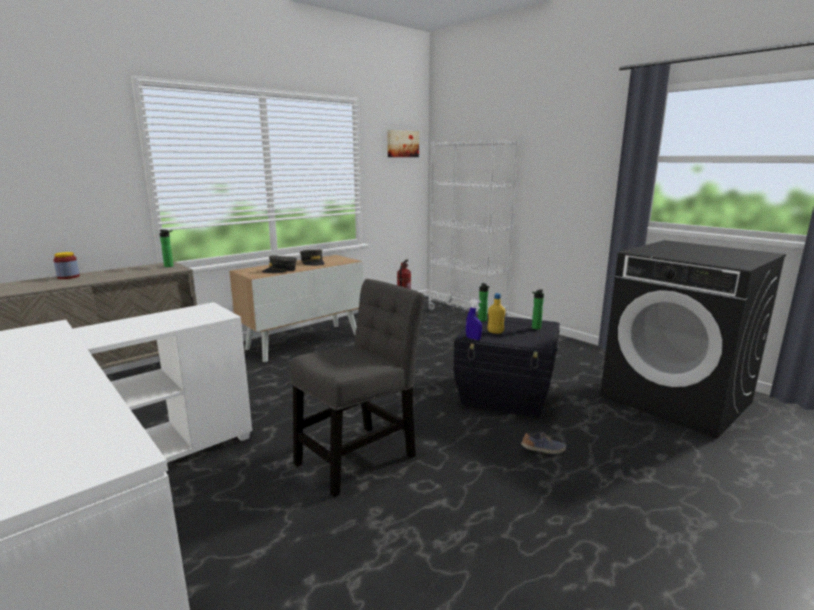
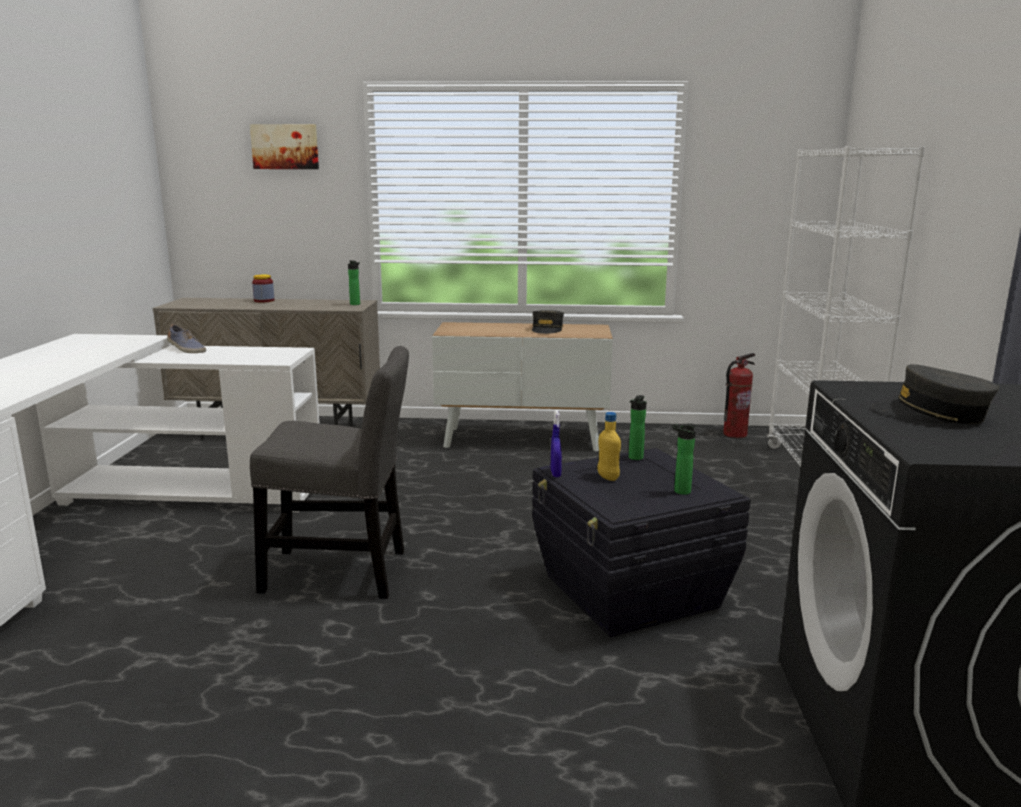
camera: 45 degrees right, 0 degrees up
grey cap [261,256,297,273] -> grey cap moved to [872,364,999,424]
picture [387,130,419,157] -> picture moved to [250,124,319,169]
shoe [521,432,566,454] -> shoe moved to [167,324,206,353]

